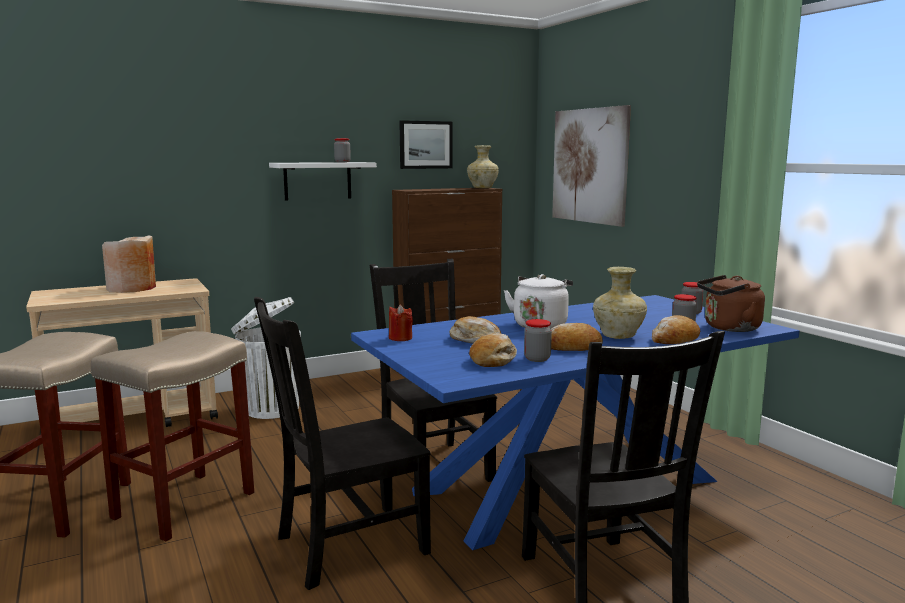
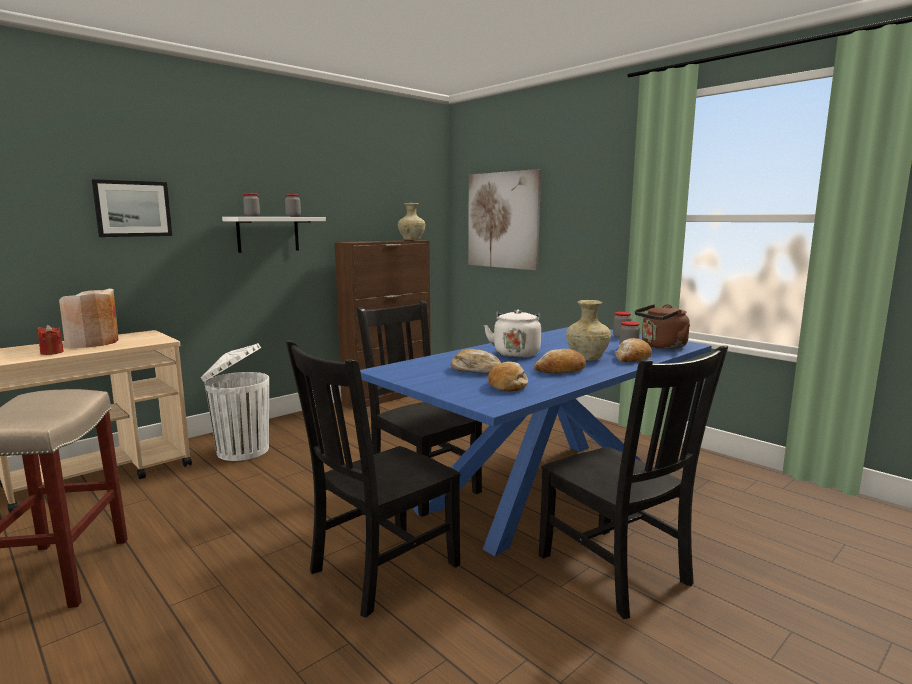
camera: 15 degrees left, 0 degrees up
beige stool [91,331,254,542] -> none
red candle [389,305,413,341] -> red candle moved to [37,325,64,355]
picture [399,120,453,169] -> picture moved to [92,179,172,237]
jar [524,319,552,362] -> jar moved to [243,193,260,217]

